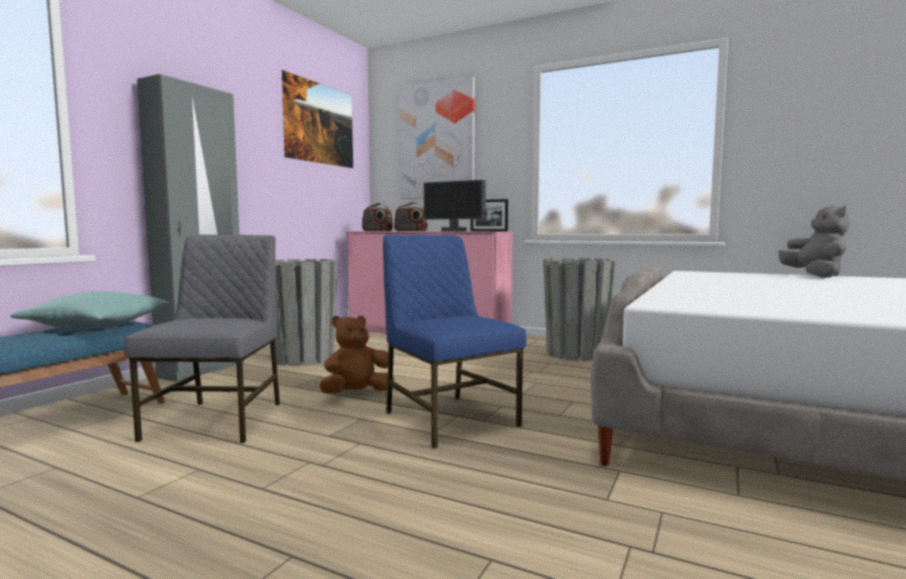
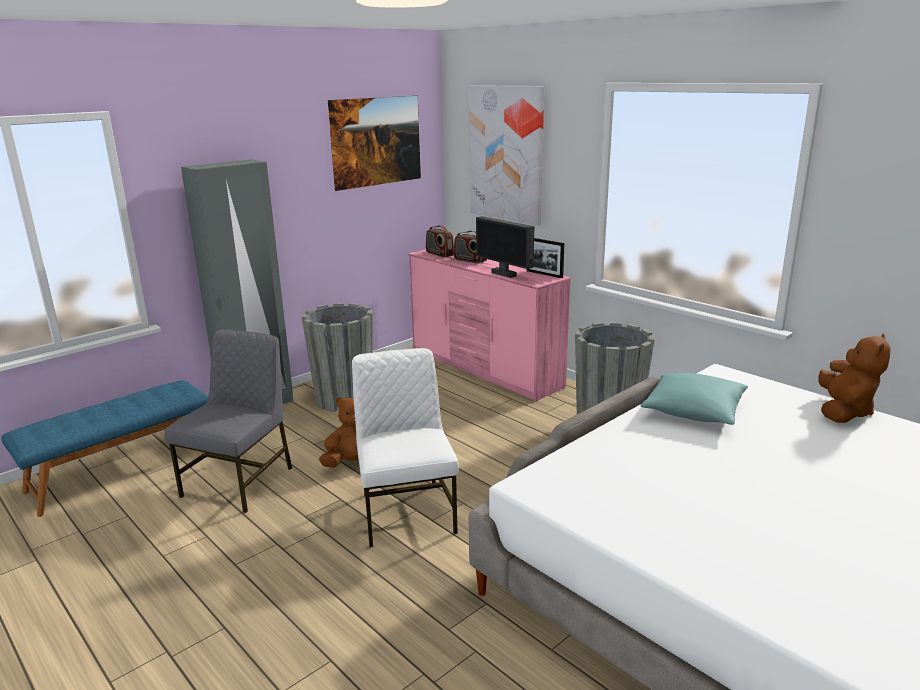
camera: 20 degrees right, 15 degrees up
turquoise pillow [10,291,169,329] -> turquoise pillow moved to [641,373,748,425]
blue chair [383,235,526,449] -> white chair [352,348,458,547]
grey plush toy [779,205,849,278] -> brown plush toy [818,333,891,423]

